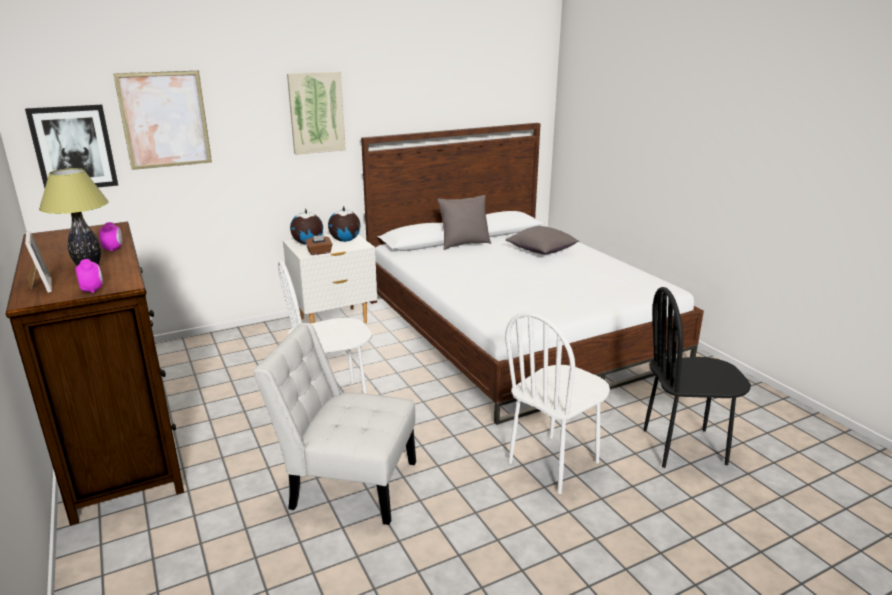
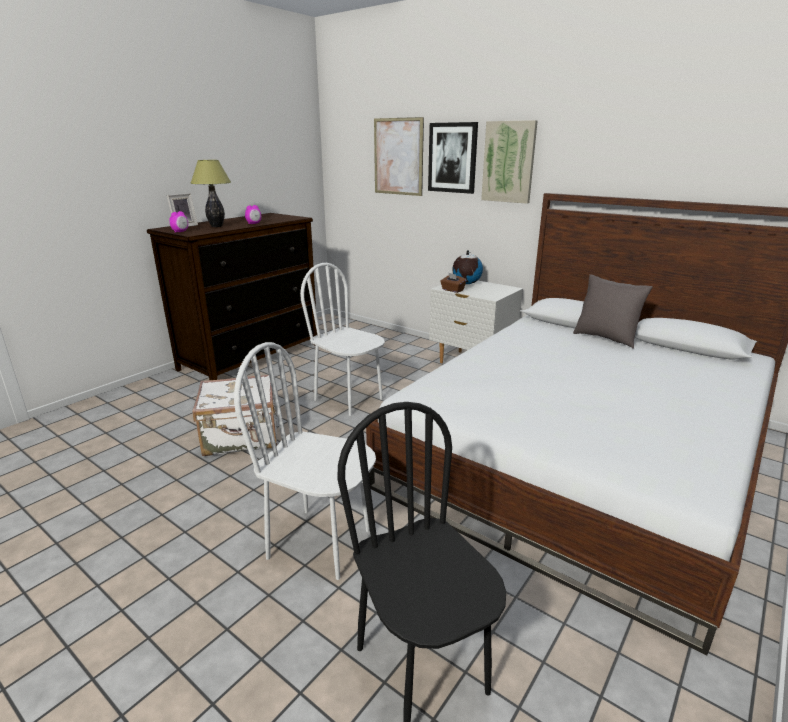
camera: 65 degrees right, 0 degrees up
picture [25,105,118,188] -> picture moved to [428,122,478,194]
white chair [253,323,416,525] -> white suitcase [192,375,277,456]
globe [328,206,361,242] -> none
grey pillow [506,226,579,254] -> none

